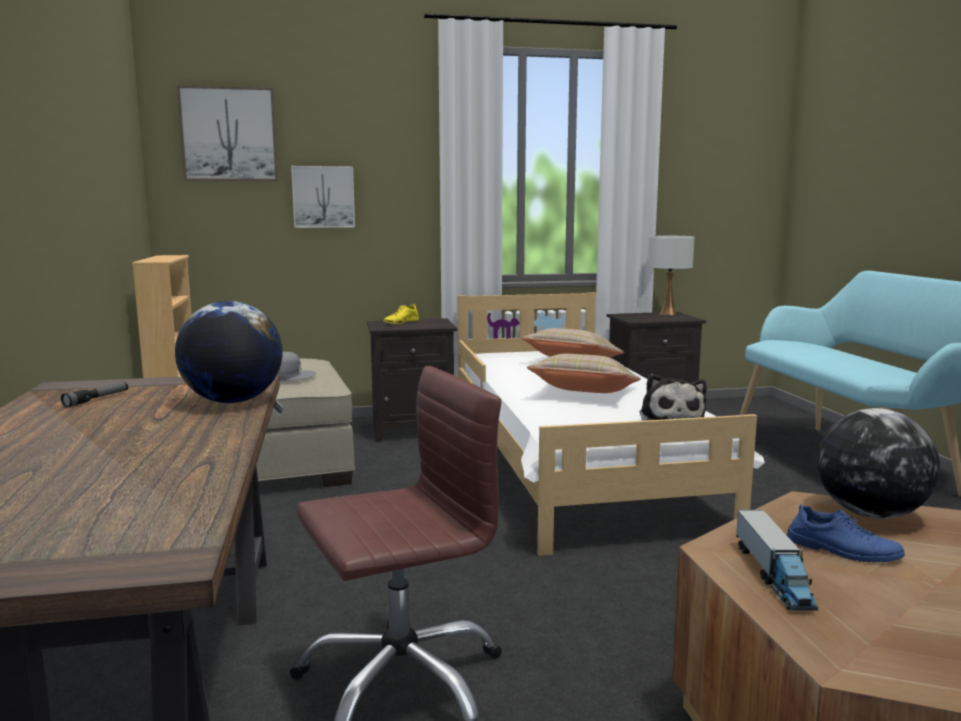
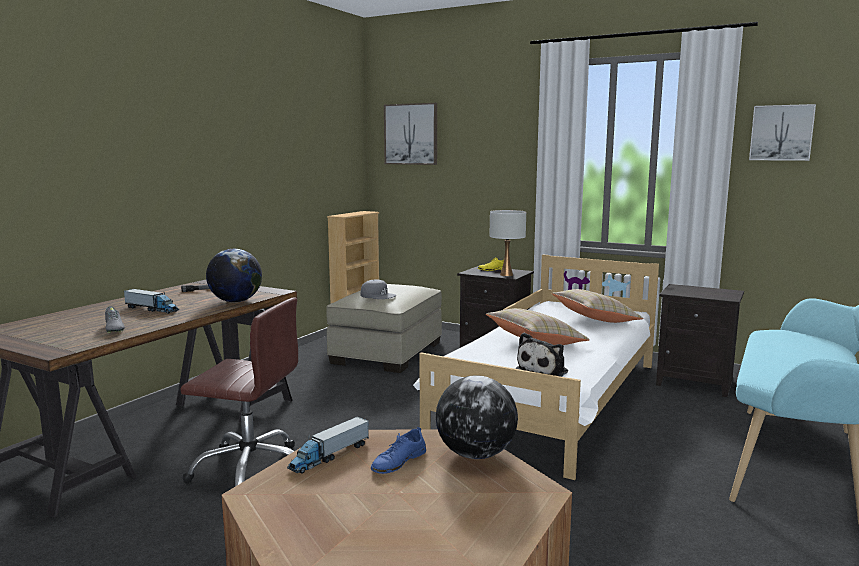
camera: 40 degrees right, 0 degrees up
picture [291,166,355,228] -> picture moved to [749,104,816,161]
white table lamp [648,236,695,315] -> white table lamp moved to [490,210,526,276]
blue shoe [787,504,905,562] -> blue shoe turned 60 degrees clockwise [371,427,426,474]
none -> grey shoe [105,306,125,333]
none -> toy truck [124,289,179,314]

